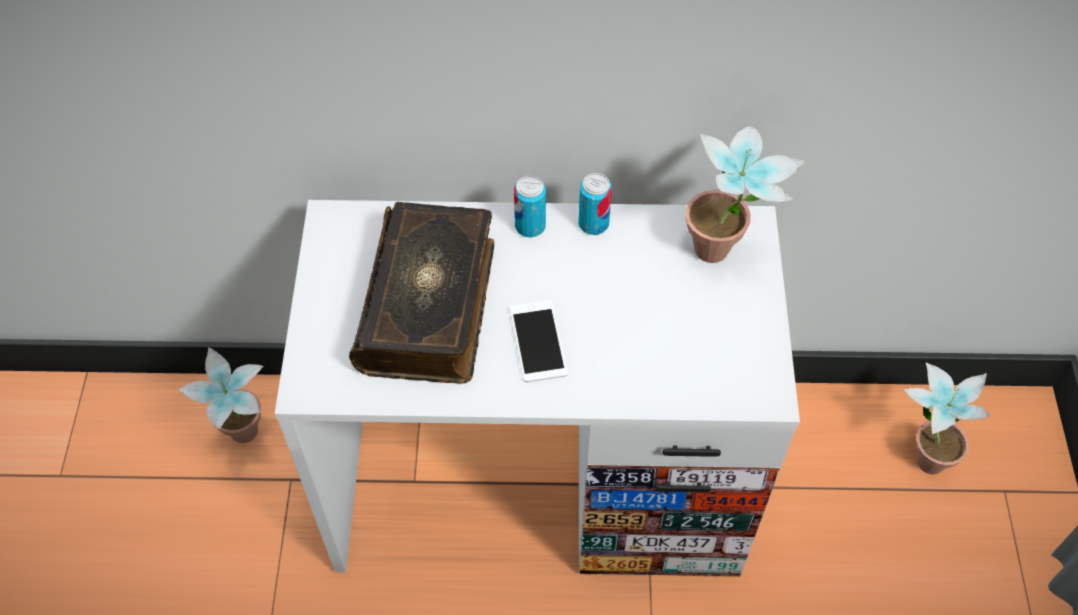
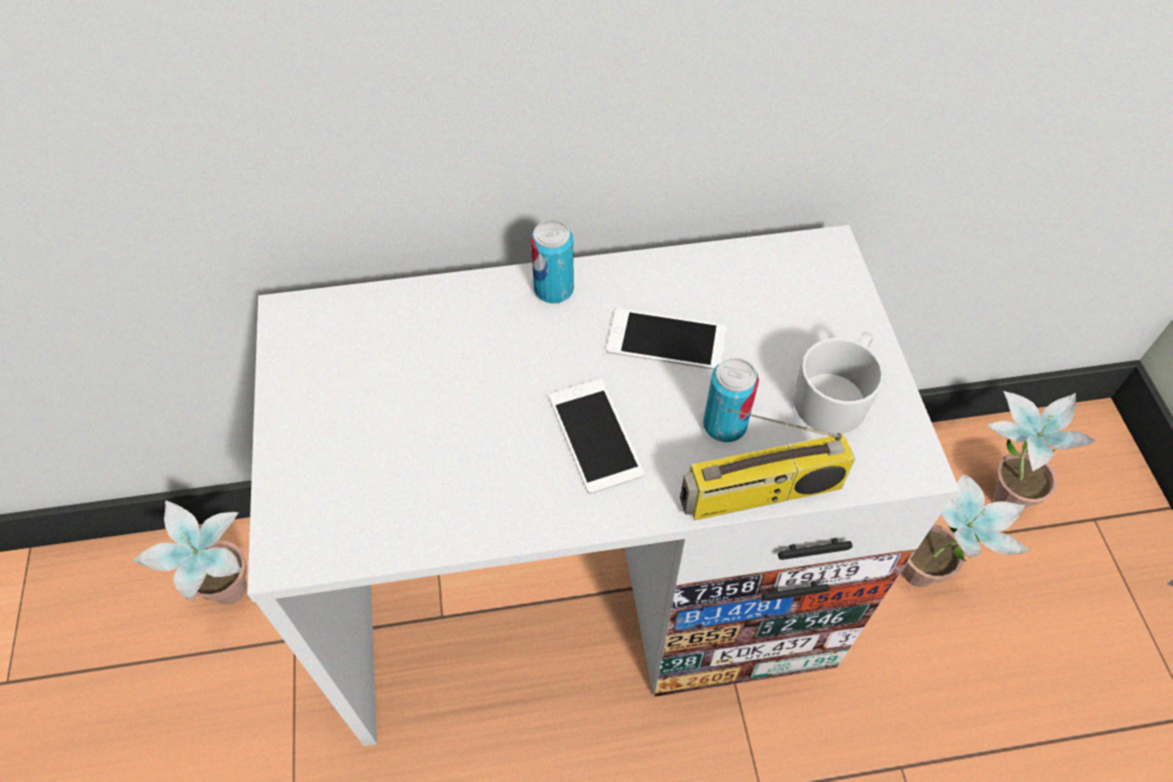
camera: 10 degrees left, 0 degrees up
book [349,202,494,384] -> none
can [578,173,612,235] -> can moved to [703,358,759,442]
potted plant [685,126,805,263] -> potted plant moved to [902,474,1031,587]
none -> phone [607,308,726,370]
none -> radio [680,408,855,520]
none -> white mug [794,332,884,434]

